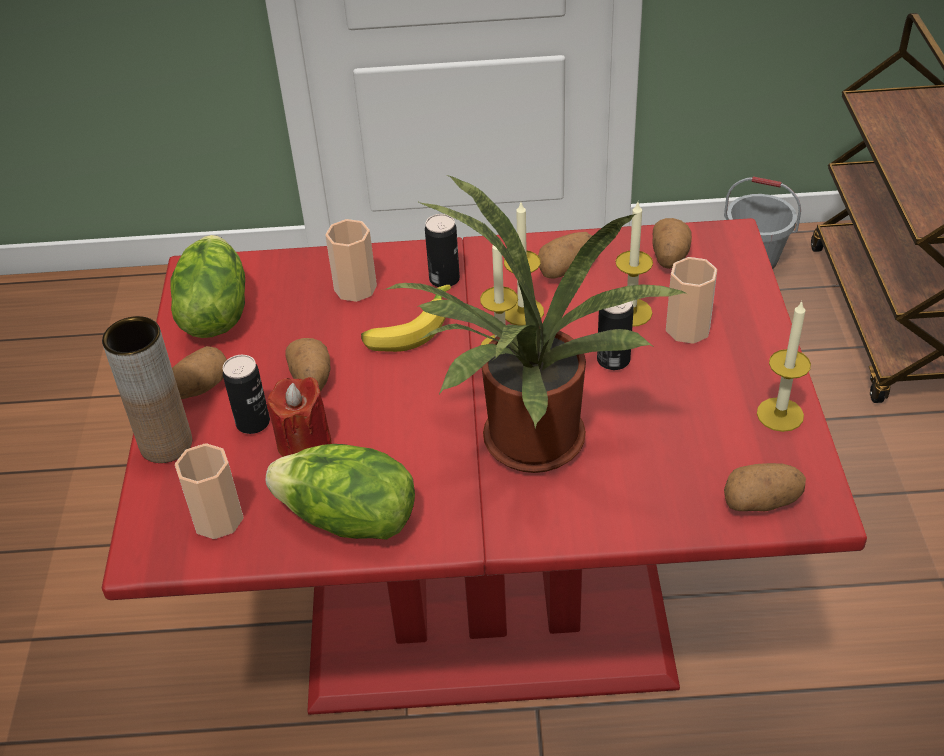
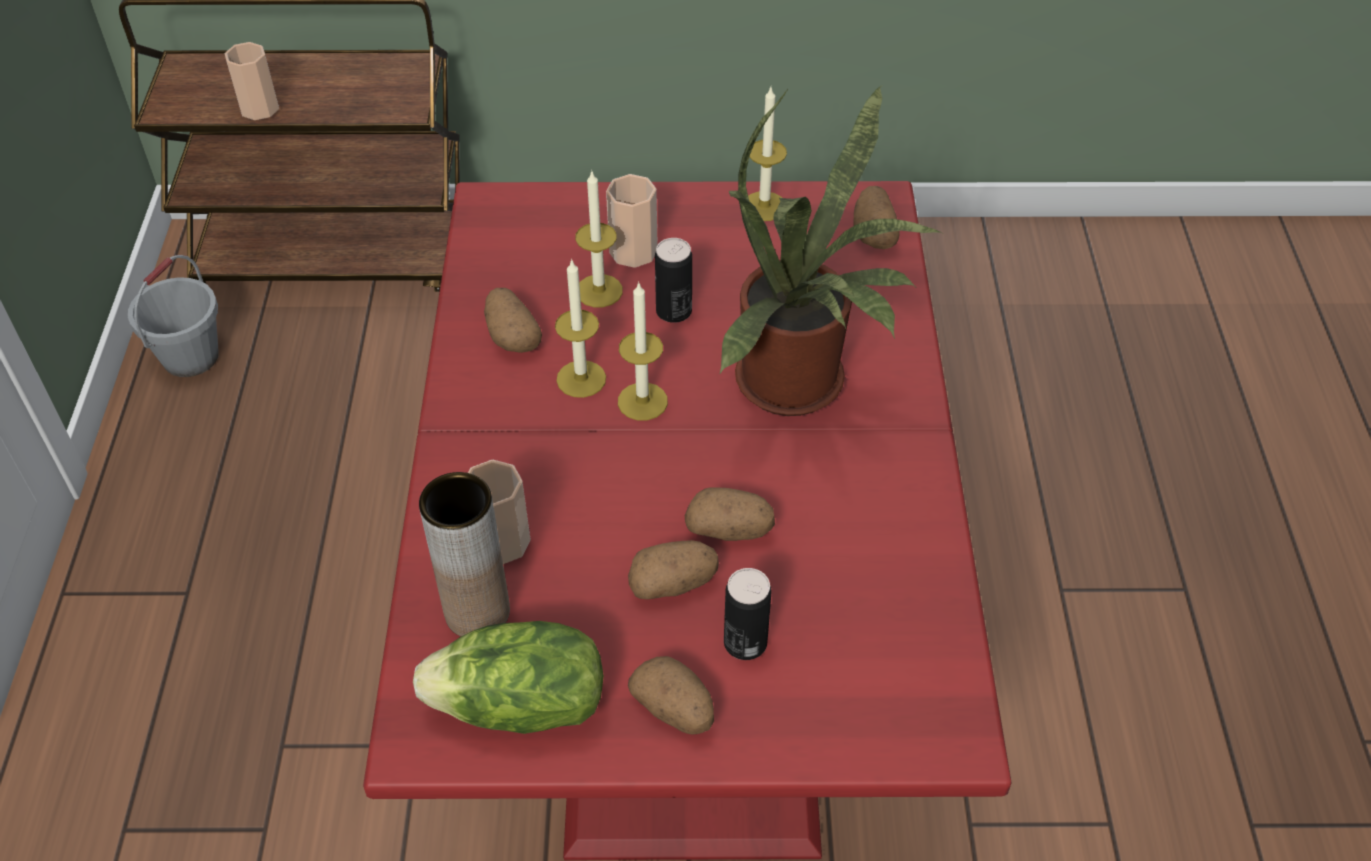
camera: 90 degrees left, 5 degrees up
brown vase [102,316,192,463] -> brown vase moved to [419,472,510,637]
cup [175,443,244,539] -> cup moved to [225,42,279,120]
lettuce [266,444,415,540] -> none
red candle [267,377,332,457] -> none
banana [361,285,451,352] -> none
can [425,214,460,287] -> none
potato [652,218,692,269] -> potato moved to [685,487,775,541]

